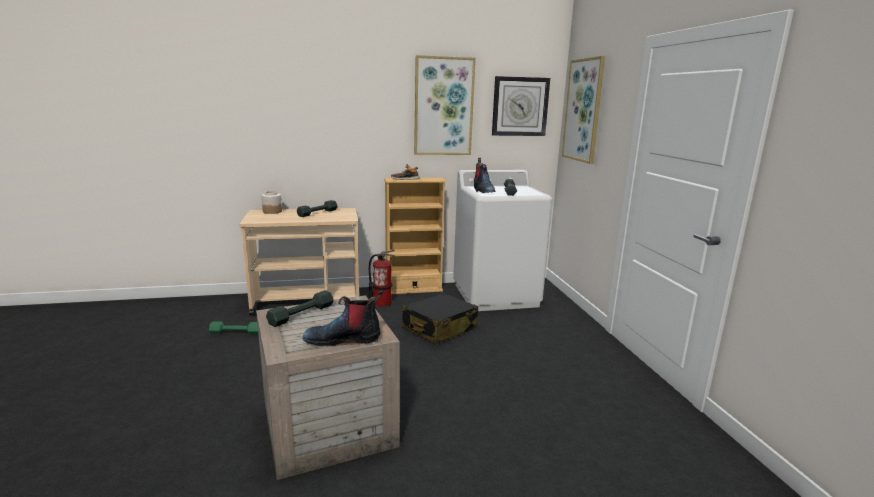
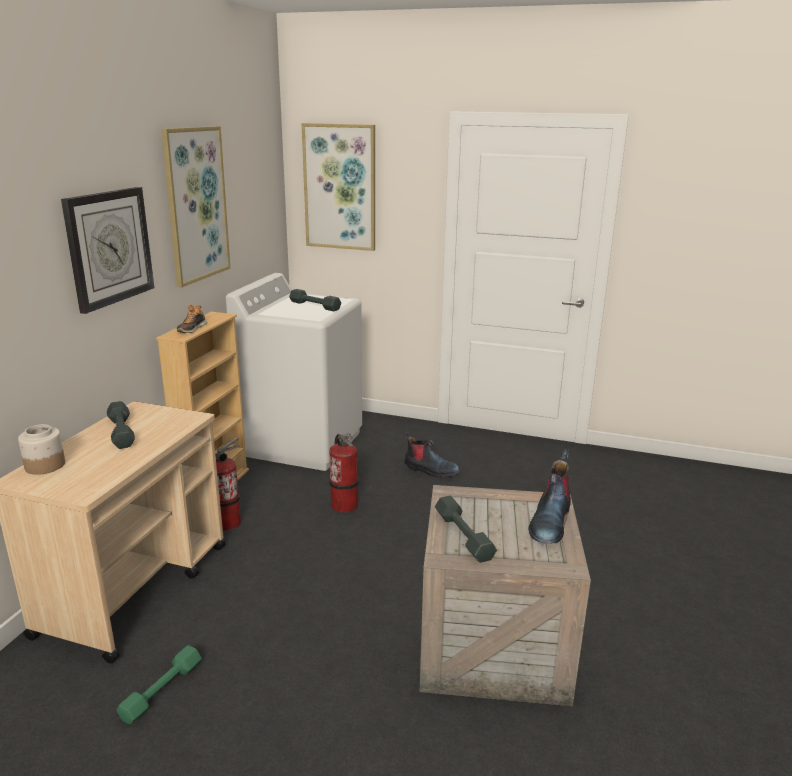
camera: 60 degrees left, 5 degrees up
black suitcase [402,293,478,344] -> fire extinguisher [329,433,359,513]
boot [474,158,495,193] -> boot moved to [403,430,460,478]
wall clock [492,76,550,136] -> wall clock moved to [61,187,154,314]

